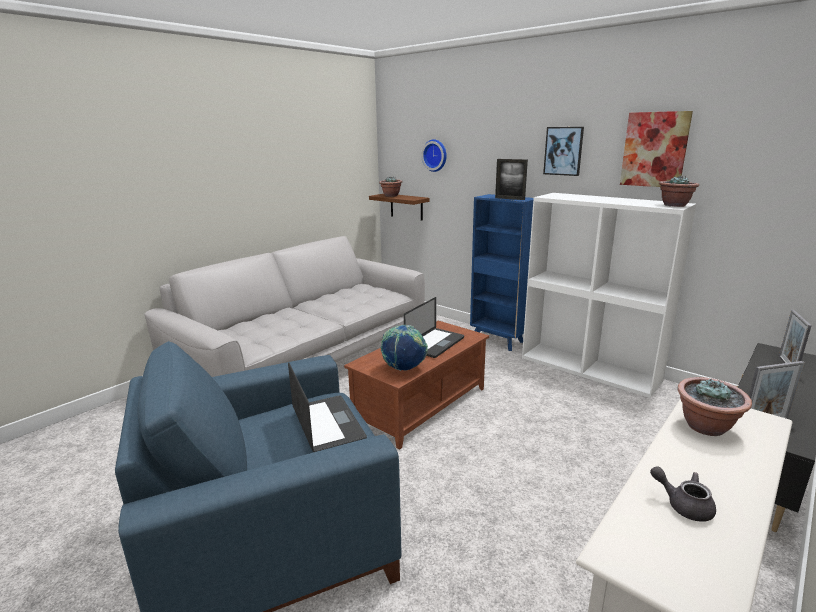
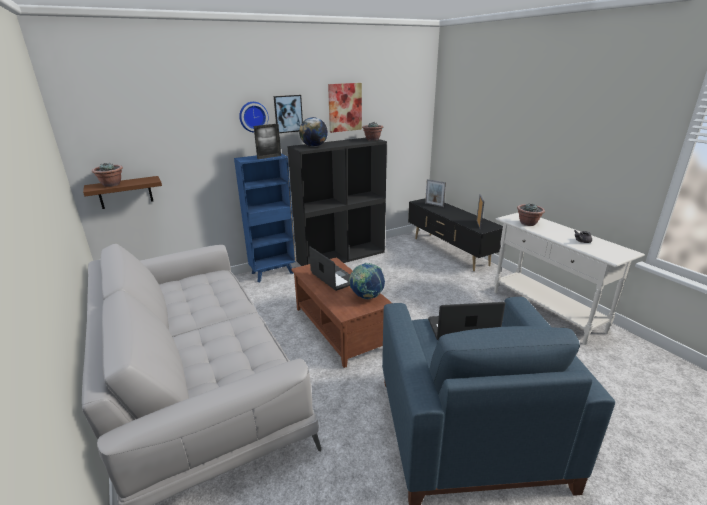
camera: 70 degrees left, 5 degrees up
wall clock [421,139,447,172] -> wall clock moved to [239,102,269,132]
white bookcase [522,193,696,398] -> black bookcase [287,138,387,266]
none -> globe [299,117,328,147]

